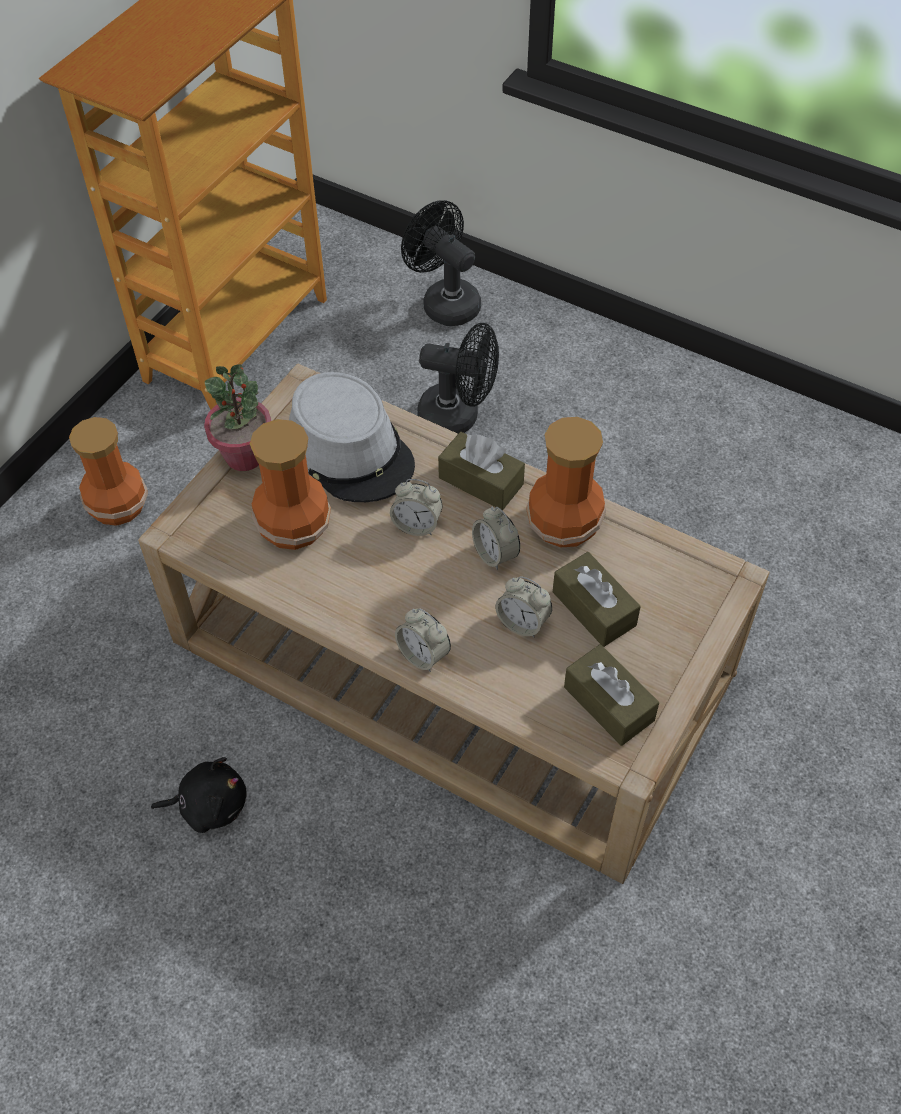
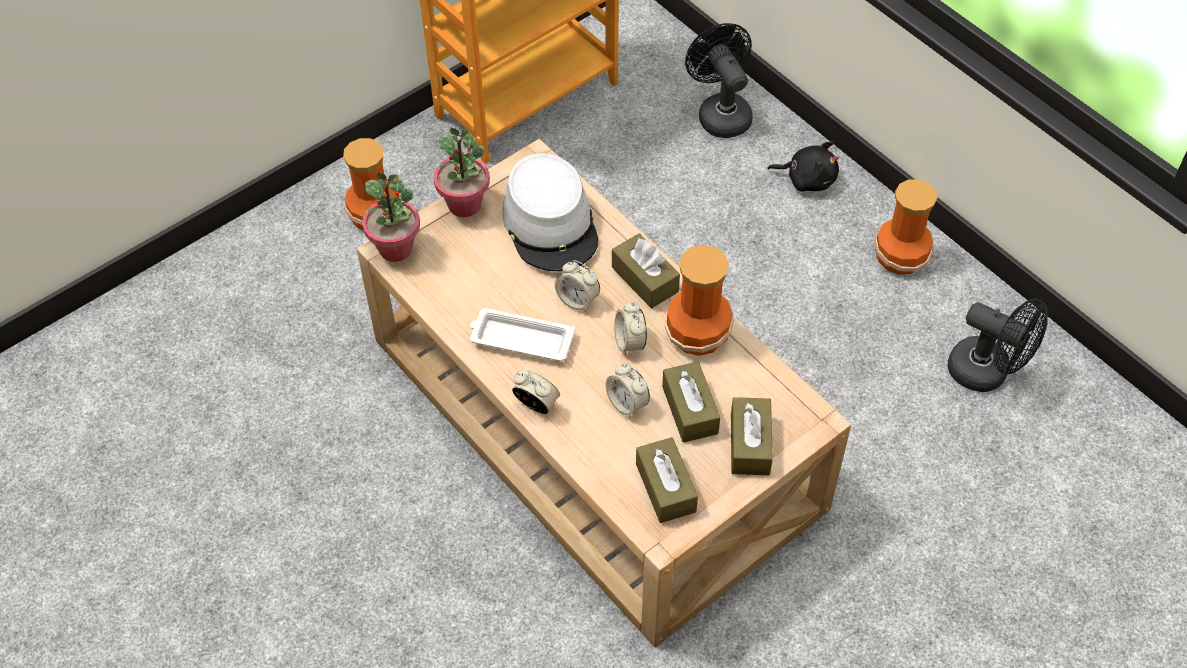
camera: 20 degrees right, 0 degrees up
black plush toy [151,757,246,833] -> black plush toy moved to [767,141,839,192]
vase [250,419,331,550] -> vase moved to [874,179,937,275]
alarm clock [395,608,451,672] -> alarm clock turned 150 degrees clockwise [512,370,560,414]
black fan [417,323,499,434] -> black fan moved to [948,298,1048,392]
none -> potted plant [362,172,420,262]
none -> white tray [470,308,575,361]
none -> brown tissue box [731,397,773,475]

